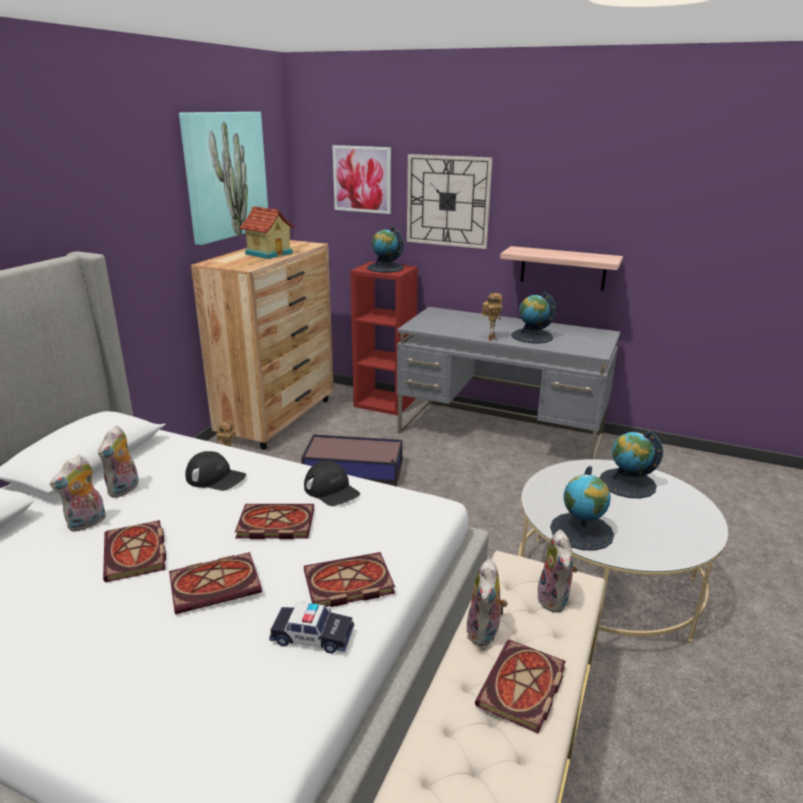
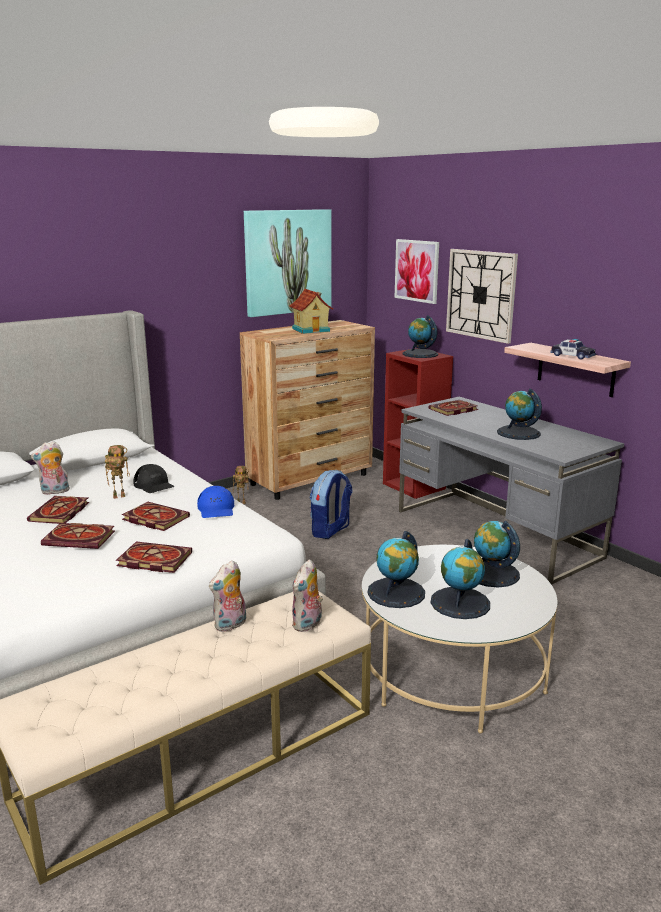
camera: 30 degrees right, 5 degrees down
plush toy [98,425,139,498] -> none
toy car [269,602,354,654] -> toy car moved to [550,339,596,360]
storage box [301,434,403,487] -> backpack [309,470,352,539]
black cap [304,461,360,506] -> blue cap [197,486,234,518]
book [475,639,566,734] -> book moved to [428,400,478,416]
toy robot [482,293,502,341] -> toy robot moved to [105,445,130,499]
none -> globe [431,539,490,619]

